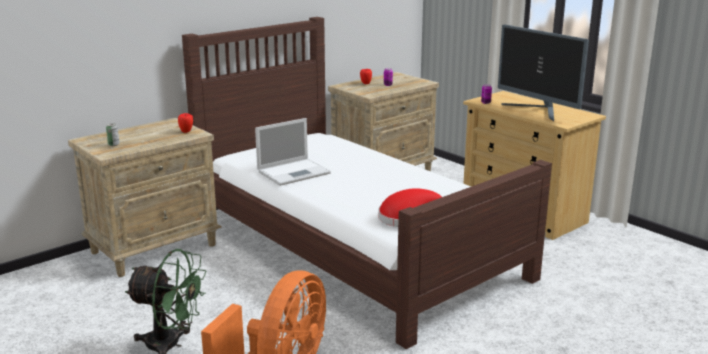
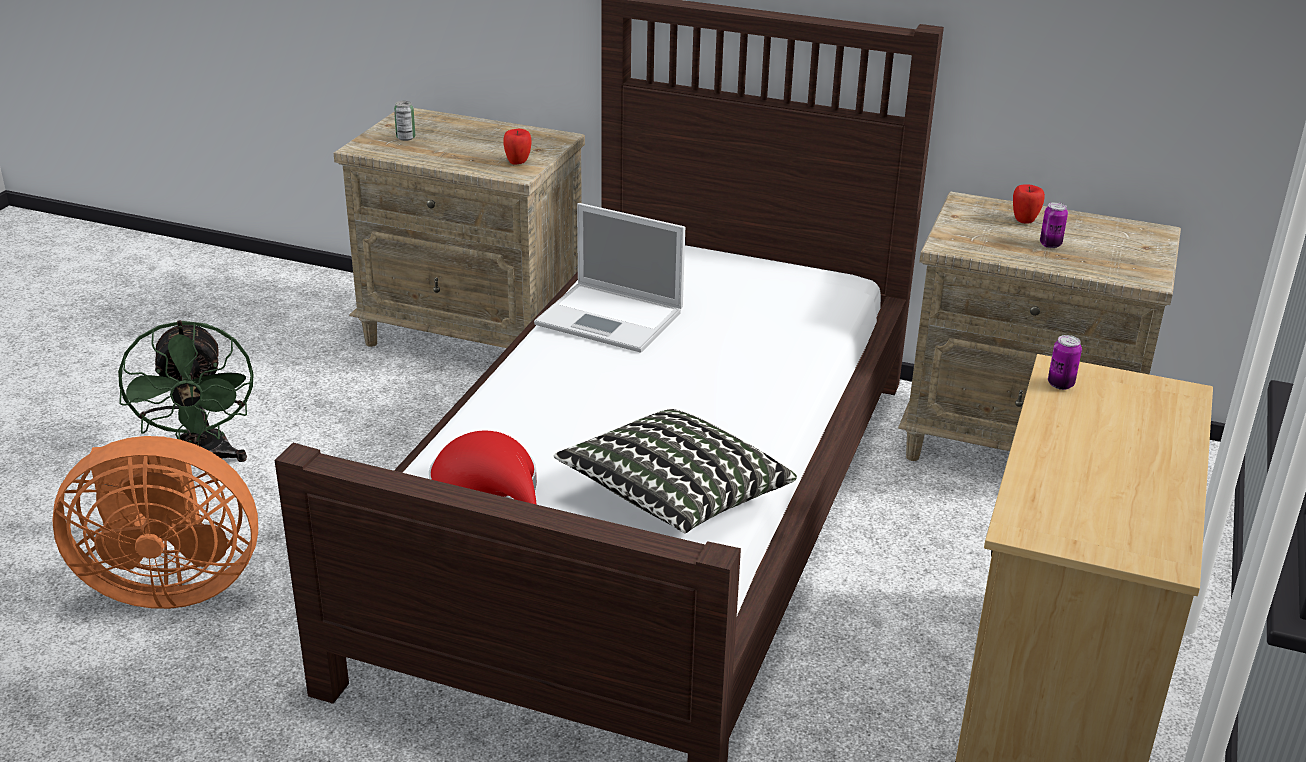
camera: 60 degrees right, 10 degrees up
monitor [498,24,589,121] -> none
none -> pillow [554,409,797,533]

